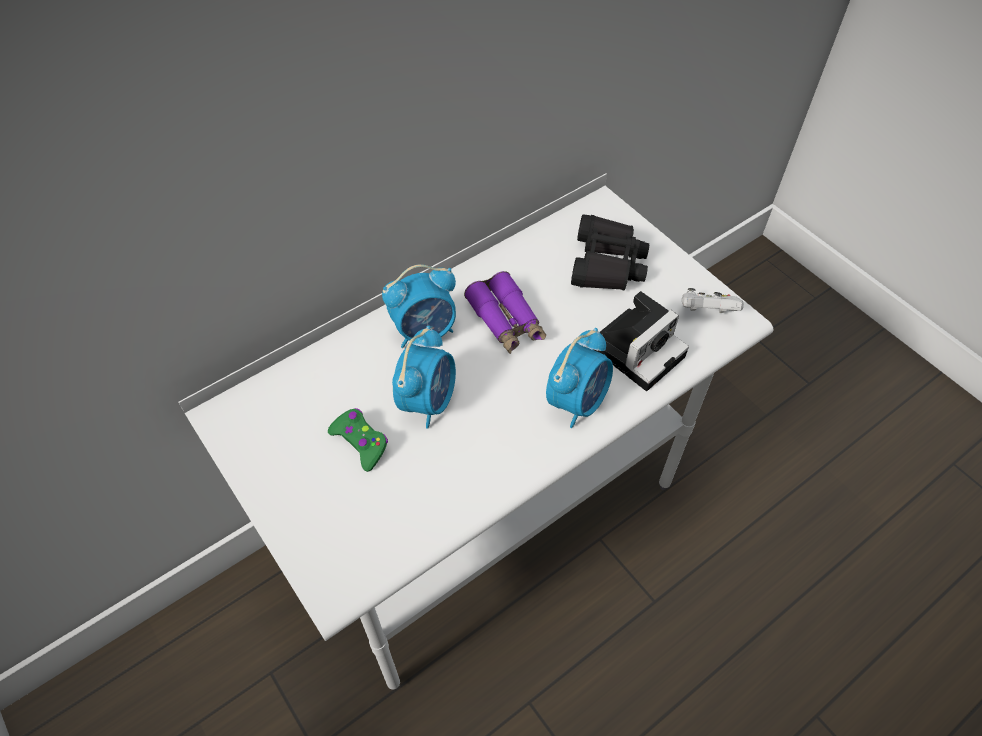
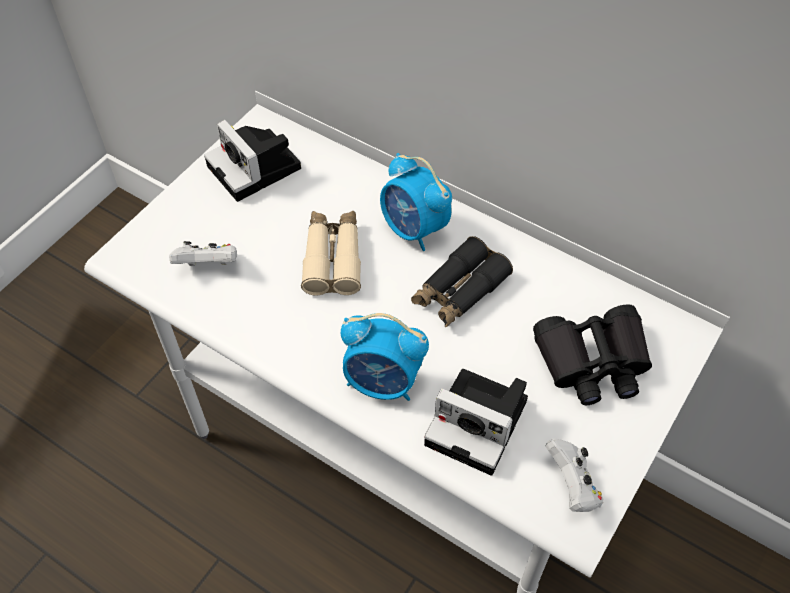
camera: 70 degrees right, 0 degrees up
green game controller [328,408,388,472] -> none
alarm clock [392,325,456,429] -> beige binoculars [301,211,361,296]
purple binoculars [464,271,546,354] -> black binoculars [411,236,513,327]
none -> white game controller [169,241,237,266]
none -> camera [204,120,301,202]

